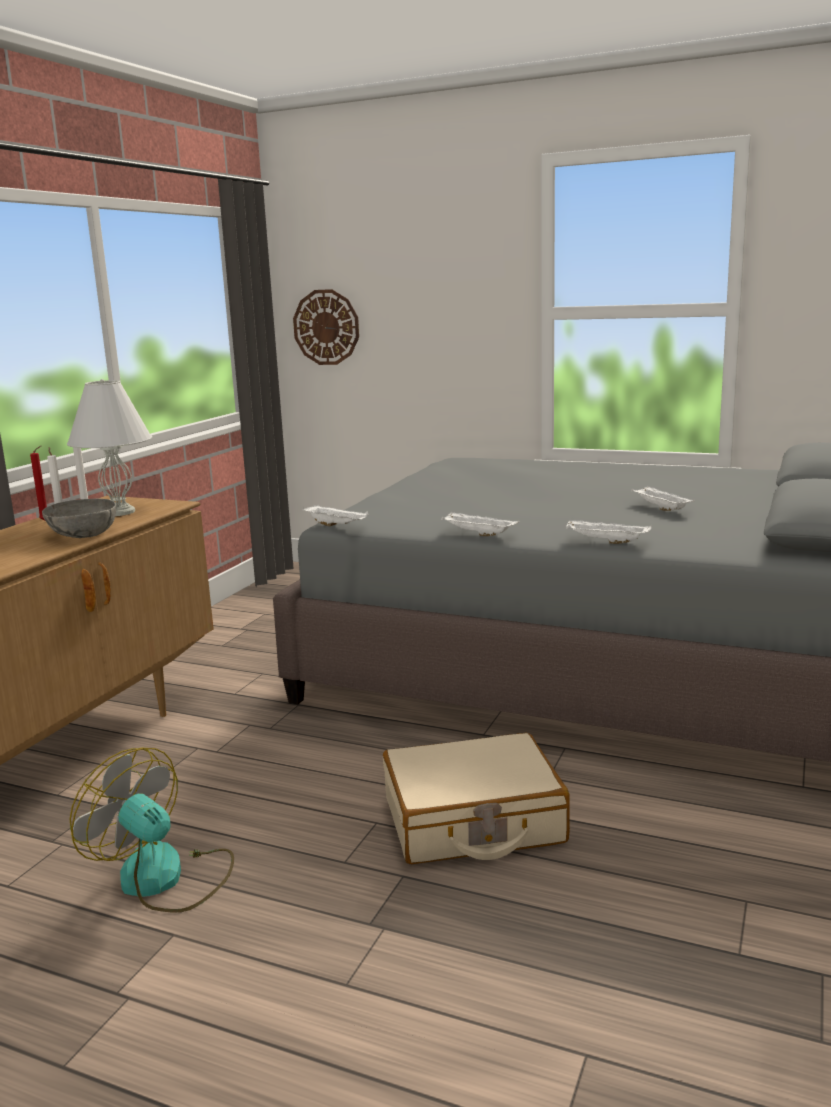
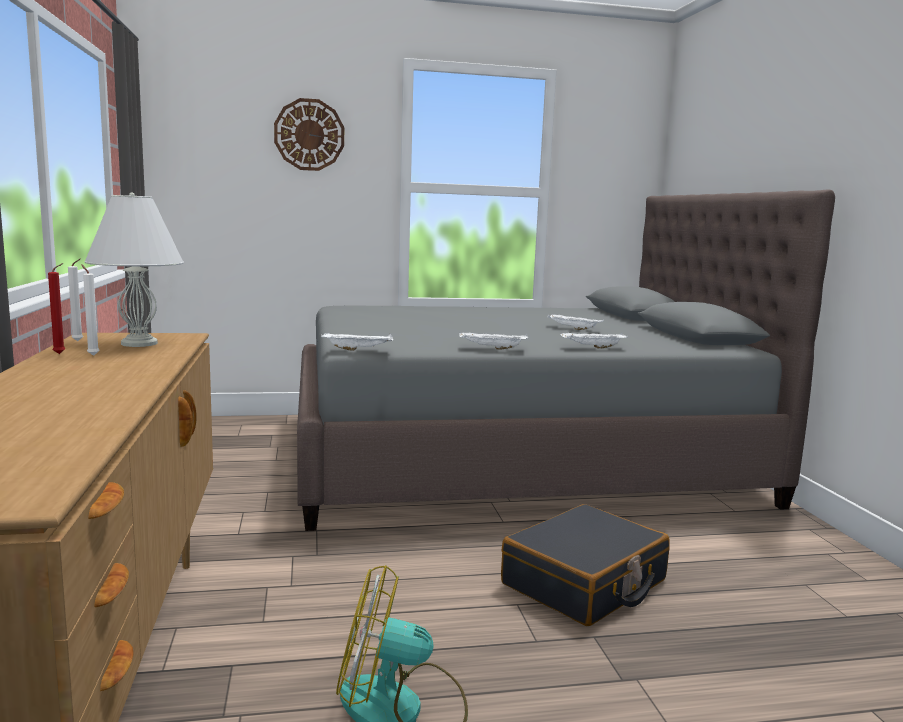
camera: 35 degrees left, 5 degrees down
grey bowl [42,499,116,538] -> none
wall clock [293,289,359,365] -> wall clock moved to [274,98,344,171]
beige suitcase [383,732,570,864] -> black suitcase [501,504,670,626]

